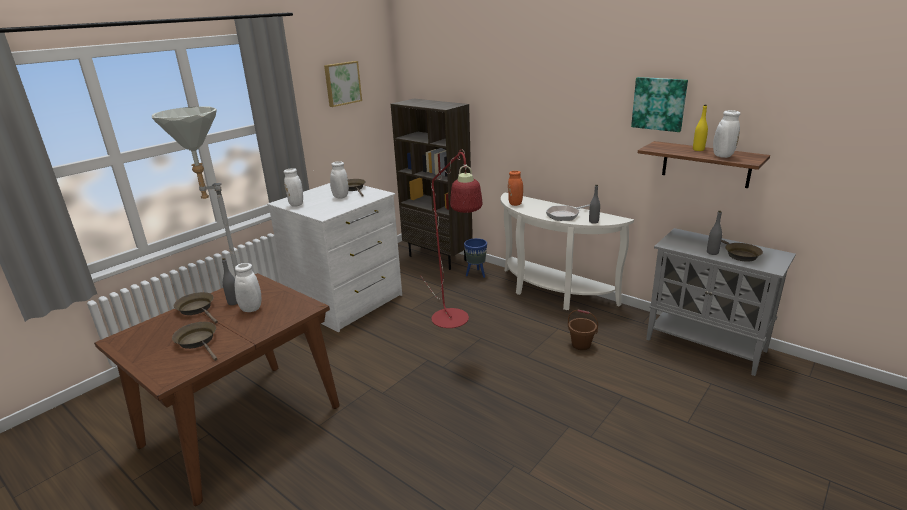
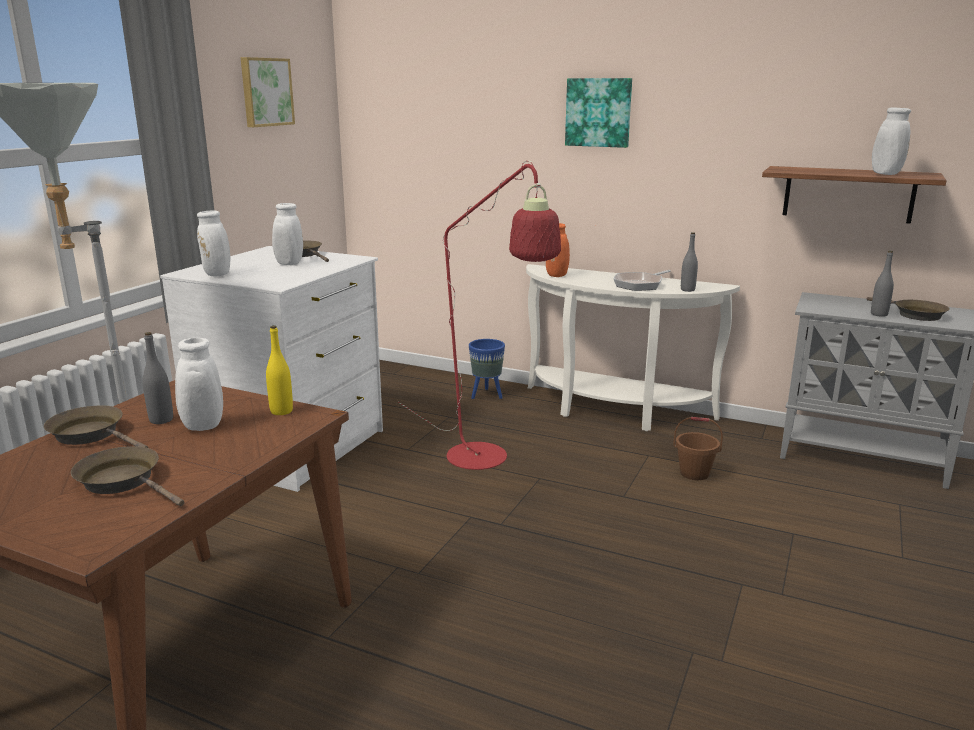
camera: 15 degrees left, 5 degrees down
brown bookcase [391,99,473,270] -> none
picture [631,77,688,132] -> picture moved to [565,78,632,148]
yellow bottle [693,105,708,151] -> yellow bottle moved to [266,325,293,415]

